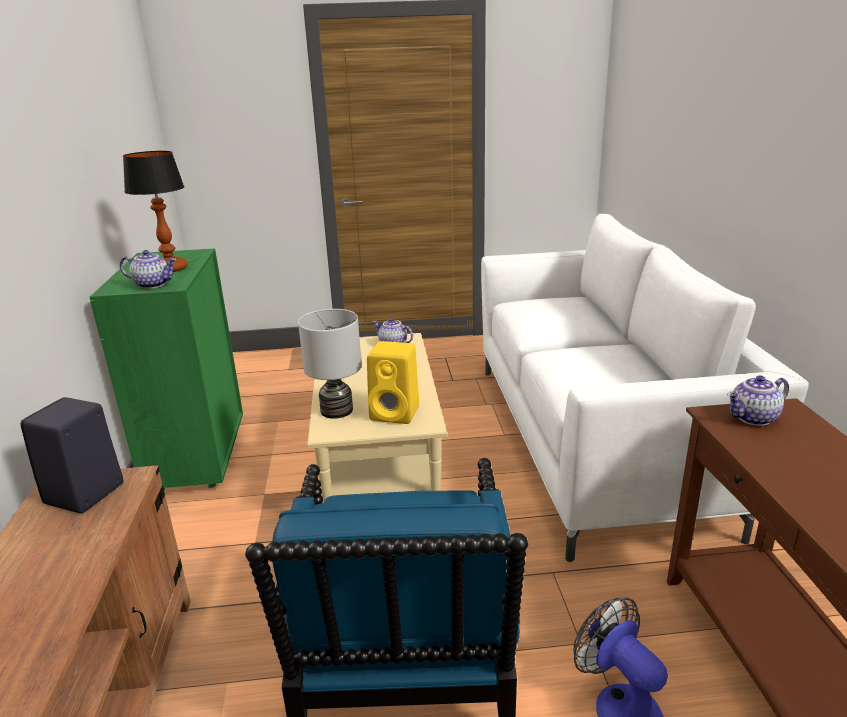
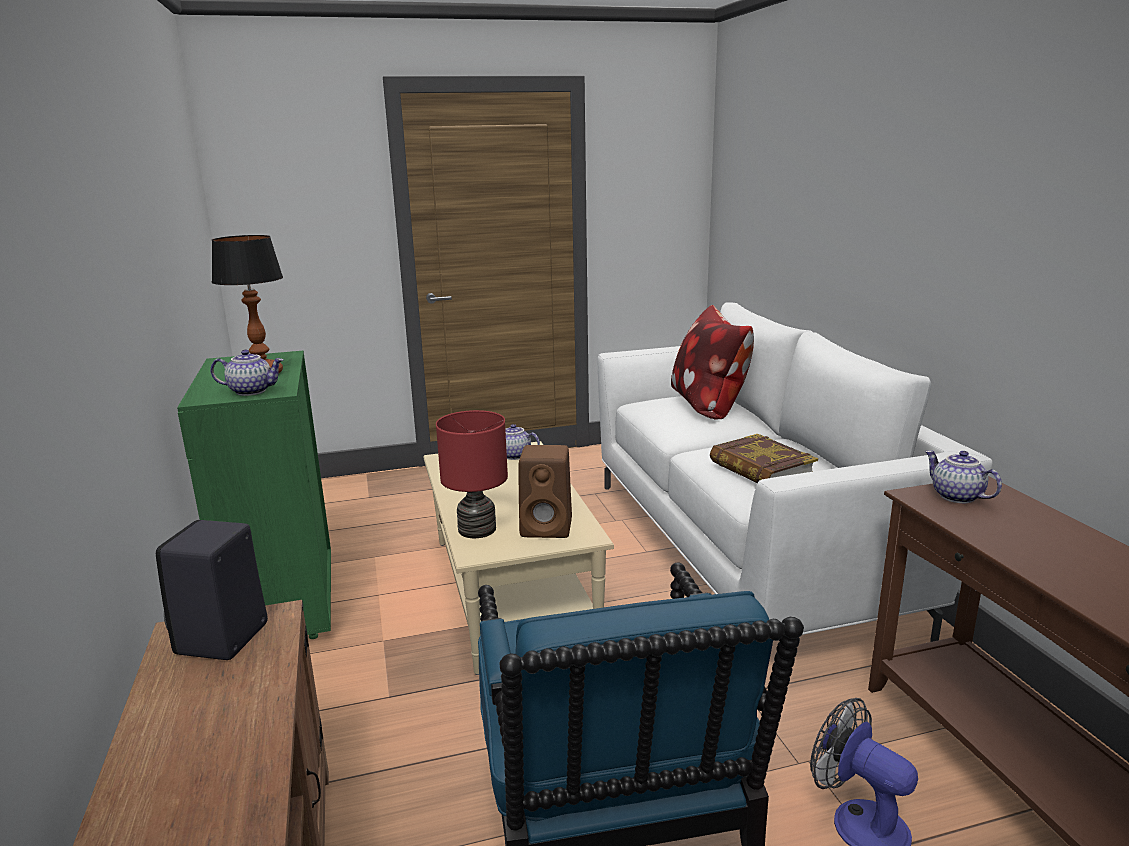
camera: 10 degrees left, 5 degrees down
grey table lamp [298,309,362,419] -> red table lamp [436,410,508,538]
yellow speaker [367,341,419,424] -> brown speaker [518,445,572,538]
teapot [727,375,789,426] -> teapot turned 90 degrees clockwise [925,450,1002,503]
none -> pillow [671,305,754,420]
none -> book [710,434,818,483]

